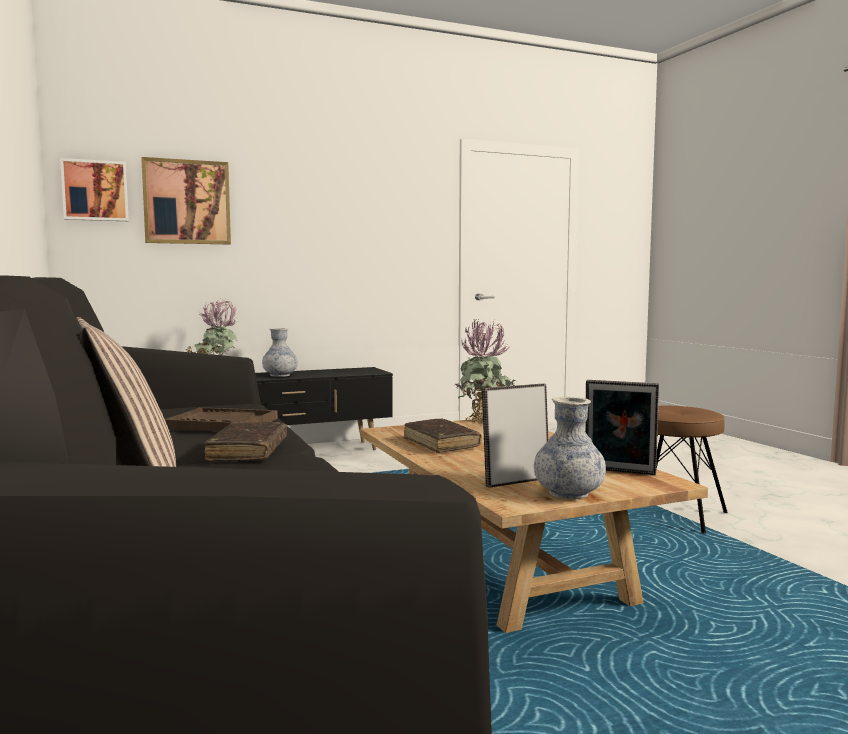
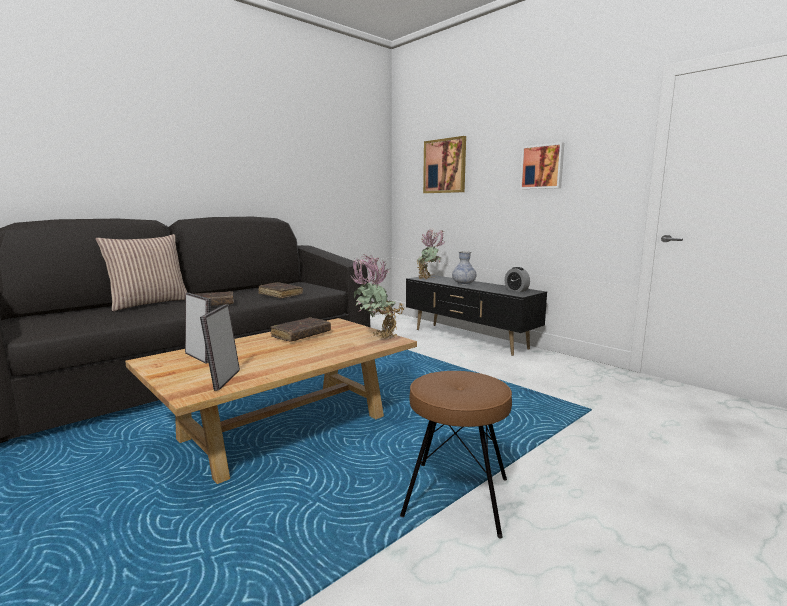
camera: 70 degrees right, 5 degrees up
picture [60,158,129,221] -> picture moved to [520,142,565,189]
brown tray [165,407,278,431] -> brown book [259,282,303,299]
vase [534,397,606,499] -> none
none -> alarm clock [505,267,530,292]

